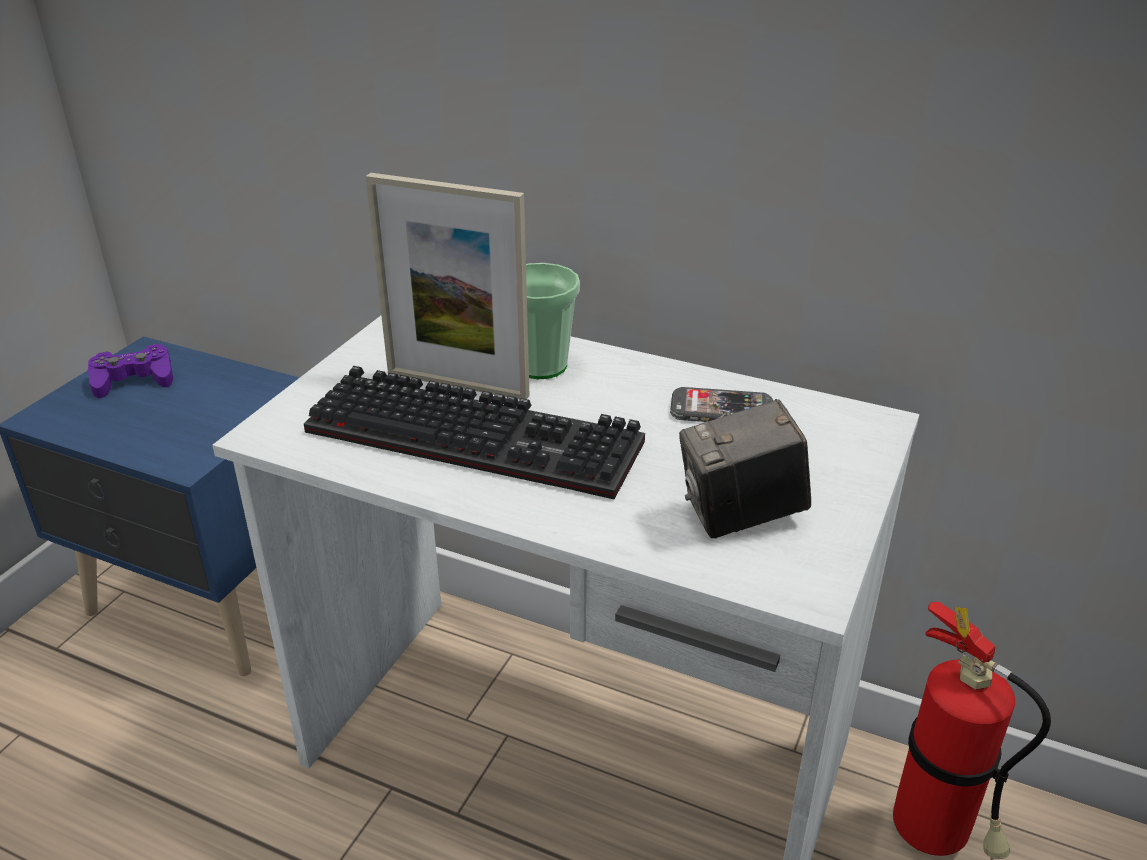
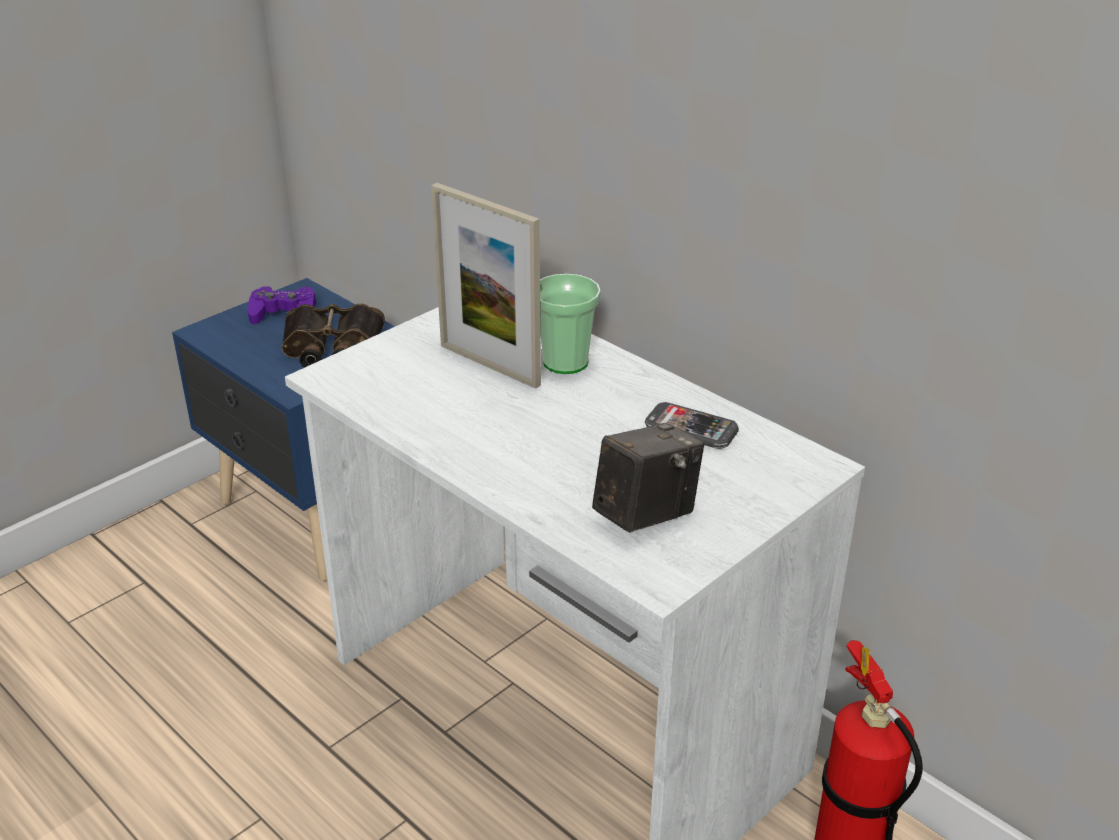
camera: 20 degrees right, 0 degrees up
keyboard [304,366,645,499] -> none
camera [679,399,811,539] -> camera turned 135 degrees clockwise [592,423,704,533]
none -> binoculars [282,304,385,368]

